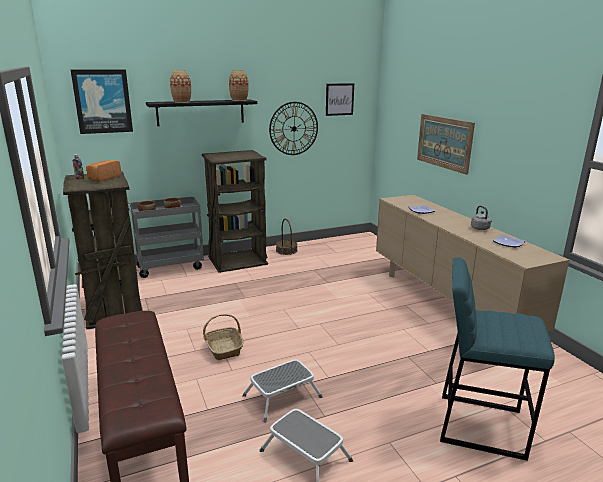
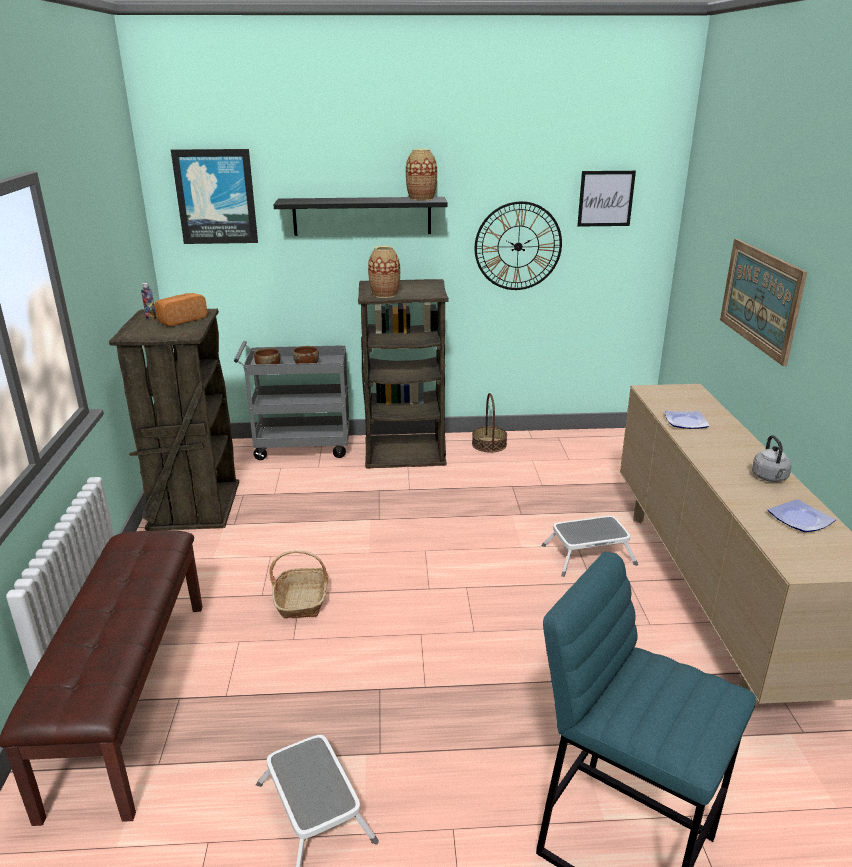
camera: 20 degrees right, 5 degrees up
vase [170,70,191,103] -> vase moved to [368,245,400,298]
grey step ladder [242,359,323,423] -> grey step ladder moved to [541,516,638,577]

